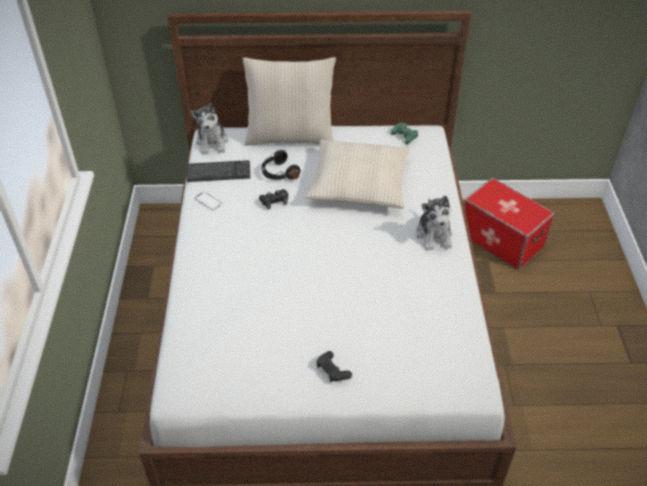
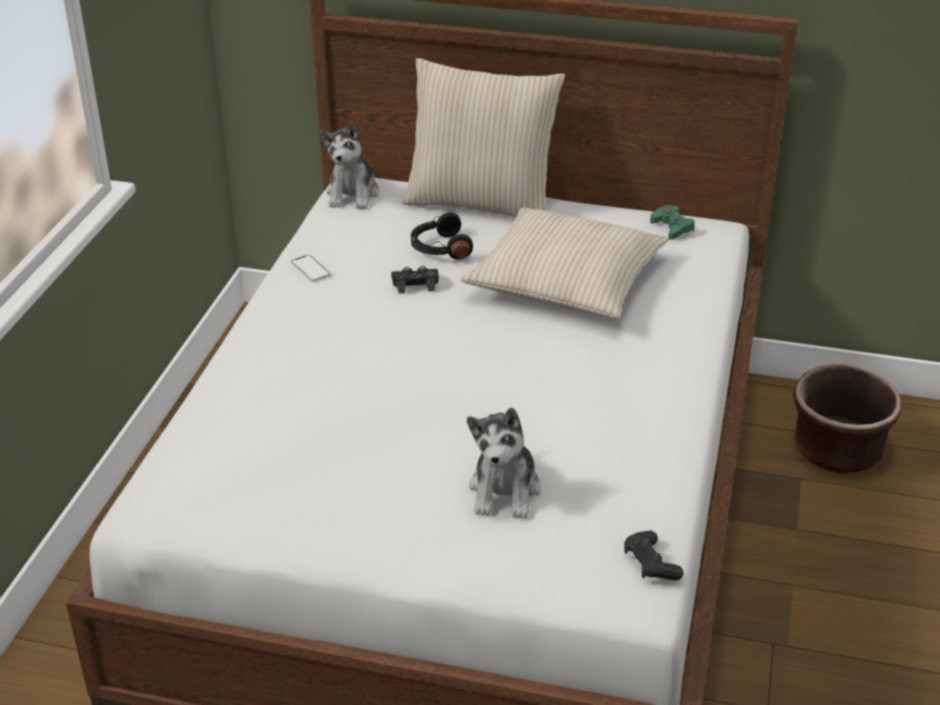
camera: 15 degrees right, 10 degrees down
keyboard [187,160,250,182] -> none
black game controller [317,351,352,382] -> black game controller moved to [624,531,684,581]
plush toy [416,195,452,251] -> plush toy moved to [467,407,541,519]
storage box [464,178,555,270] -> brown planter [793,364,901,473]

